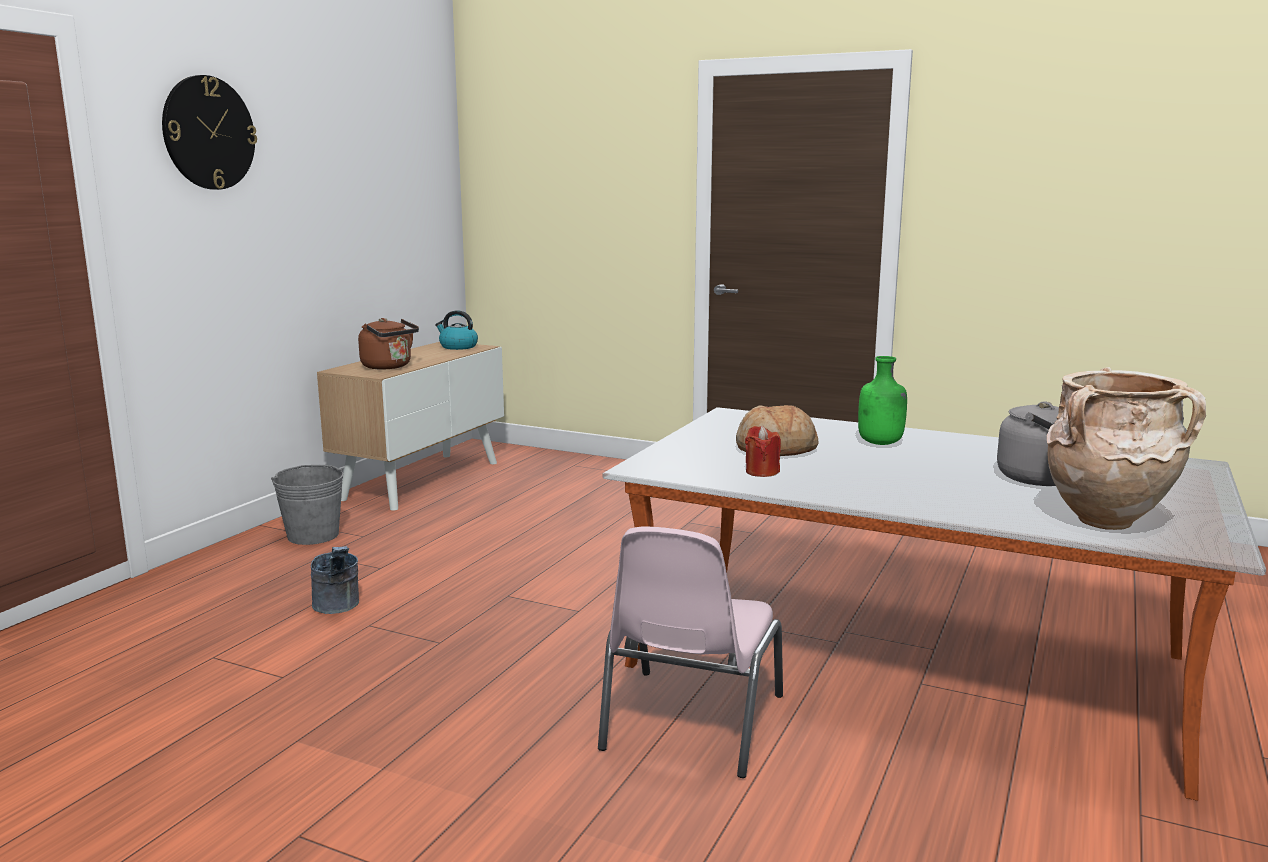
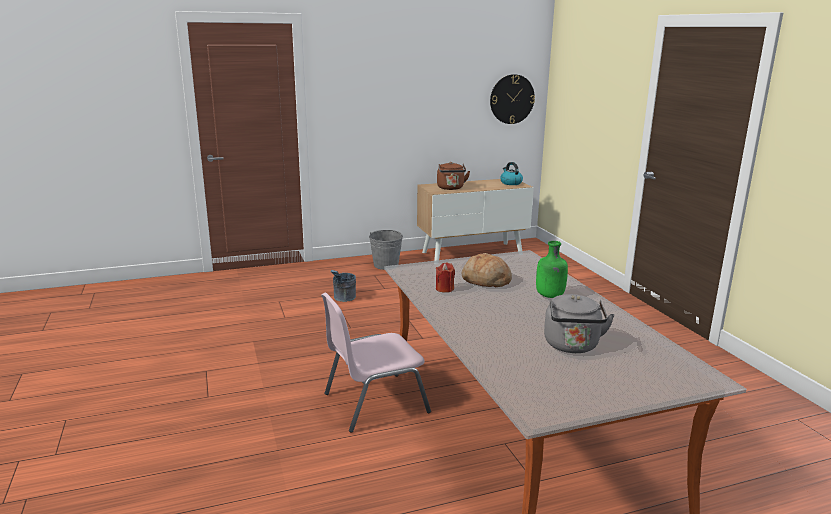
camera: 45 degrees right, 5 degrees up
wall clock [162,75,257,190] -> wall clock moved to [490,74,535,124]
beige vase [1047,367,1206,530] -> none

